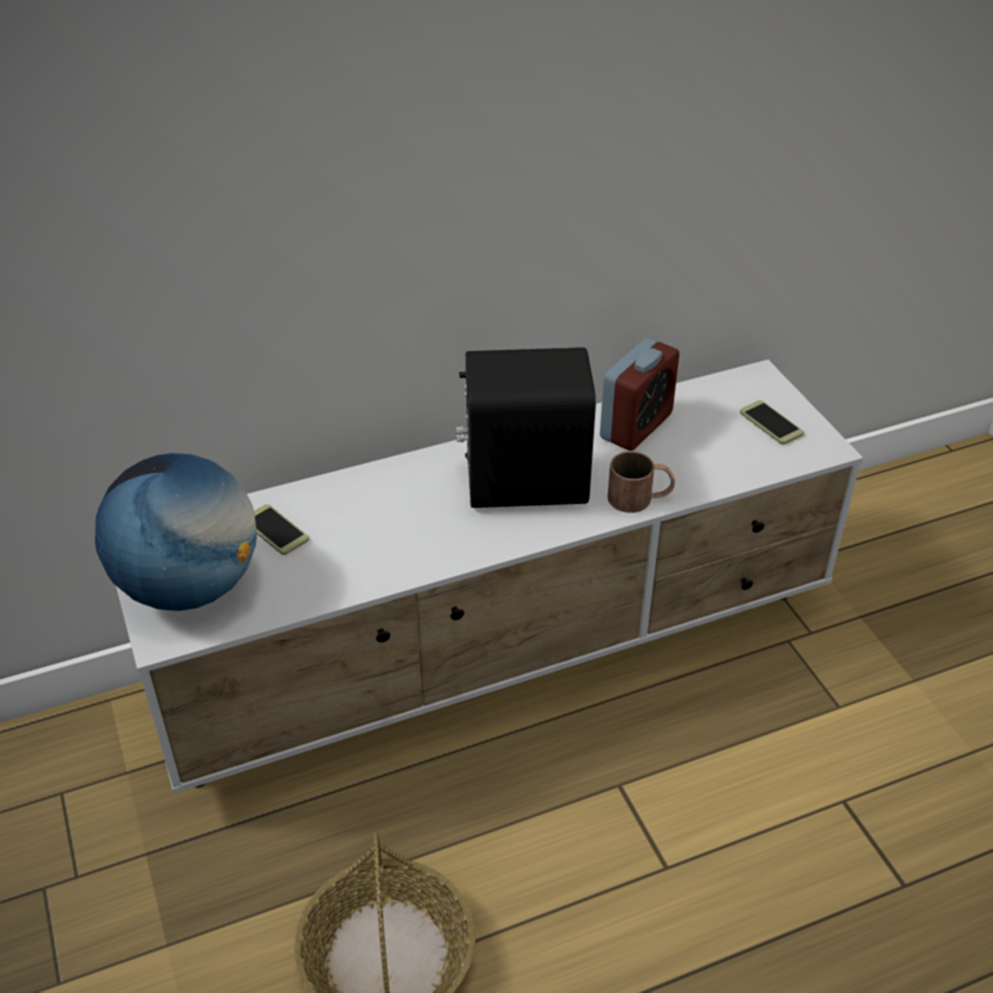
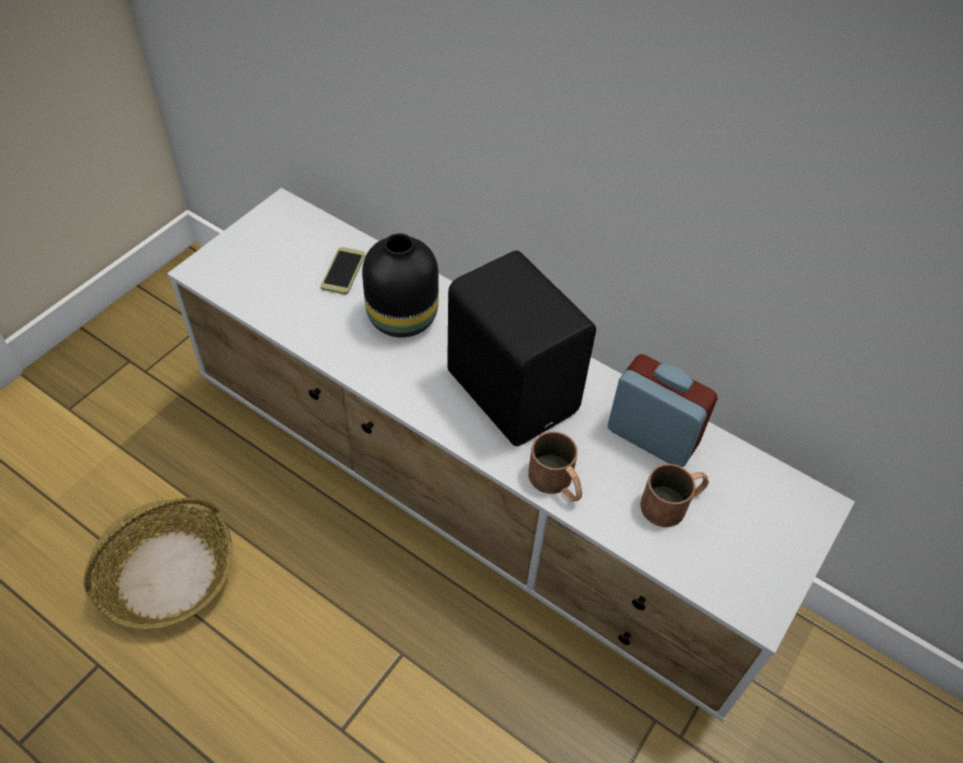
camera: 55 degrees right, 10 degrees up
globe [95,453,257,611] -> none
alarm clock [600,338,680,451] -> alarm clock turned 150 degrees counterclockwise [608,354,718,467]
phone [740,400,804,445] -> none
none -> black vase [362,233,439,337]
none -> brown mug [640,464,709,527]

